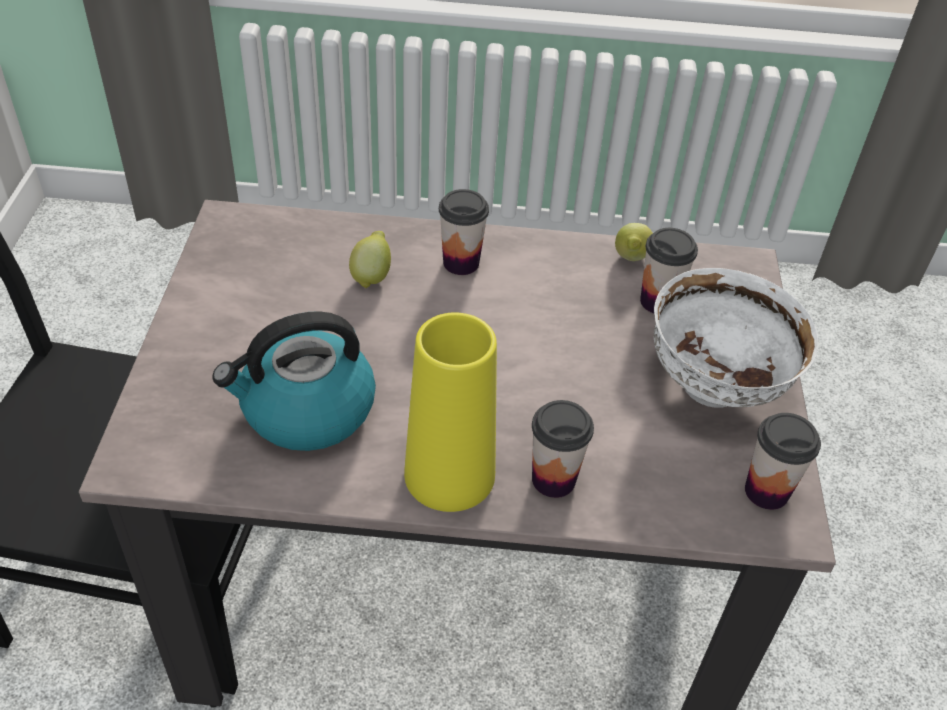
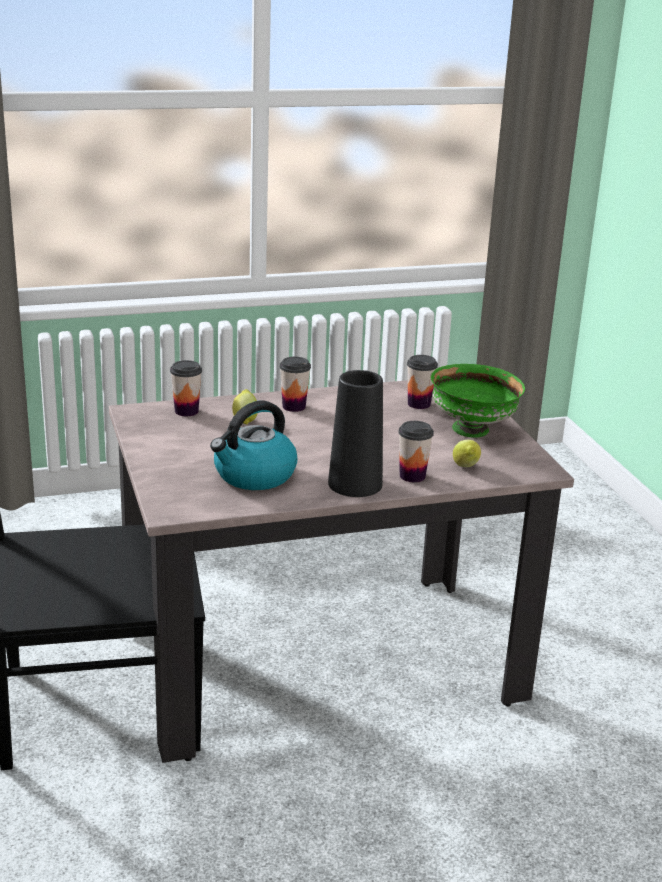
camera: 20 degrees left, 20 degrees down
yellow vase [404,312,497,512] -> black vase [328,370,383,497]
lemon [615,223,653,261] -> lemon moved to [453,440,481,467]
white bowl [654,268,818,408] -> green bowl [431,364,525,438]
cup [745,413,821,510] -> cup moved to [170,360,202,416]

